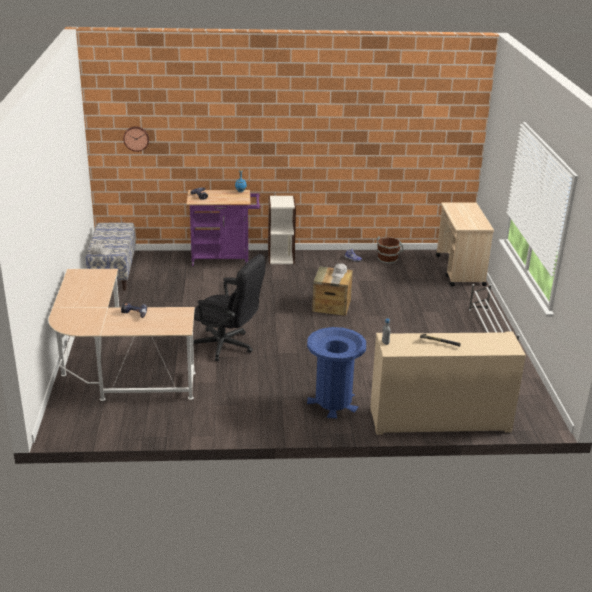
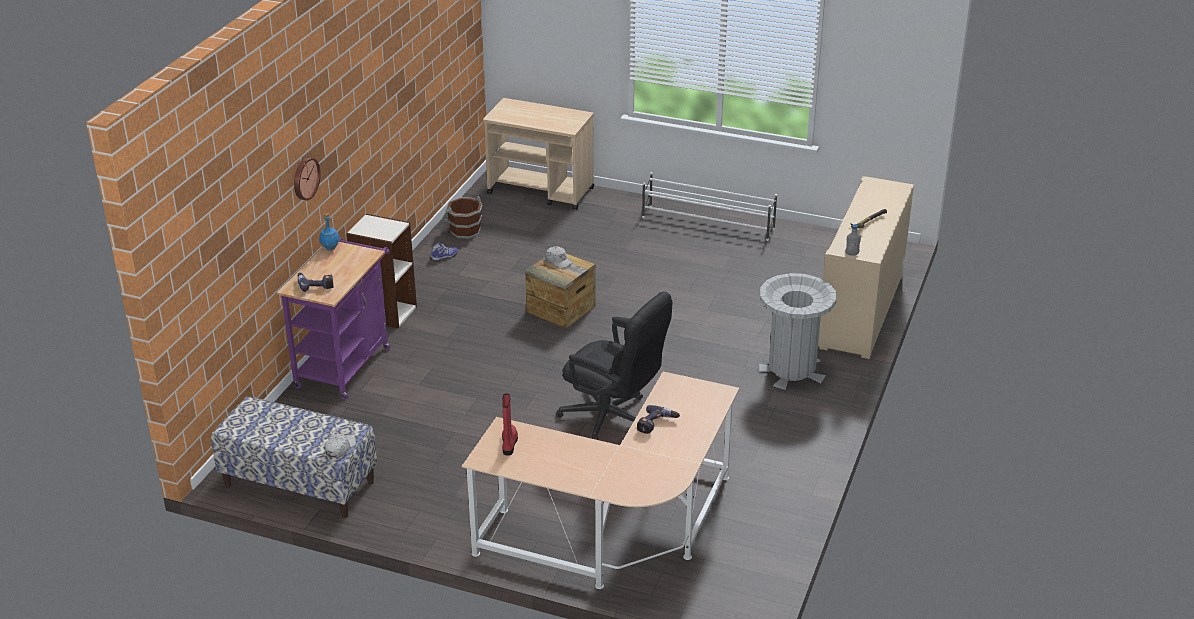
camera: 65 degrees left, 5 degrees up
wall clock [123,126,149,152] -> wall clock moved to [294,157,321,201]
black office chair [193,254,266,361] -> black office chair turned 75 degrees clockwise [556,291,672,440]
blue trash can [307,327,366,418] -> grey trash can [759,273,836,390]
none -> red boot [502,393,518,456]

